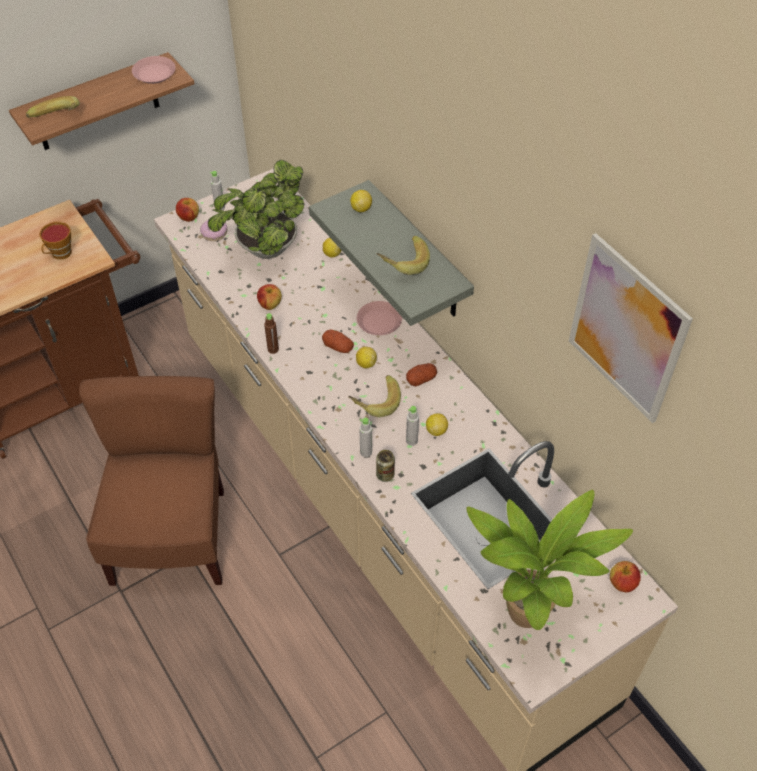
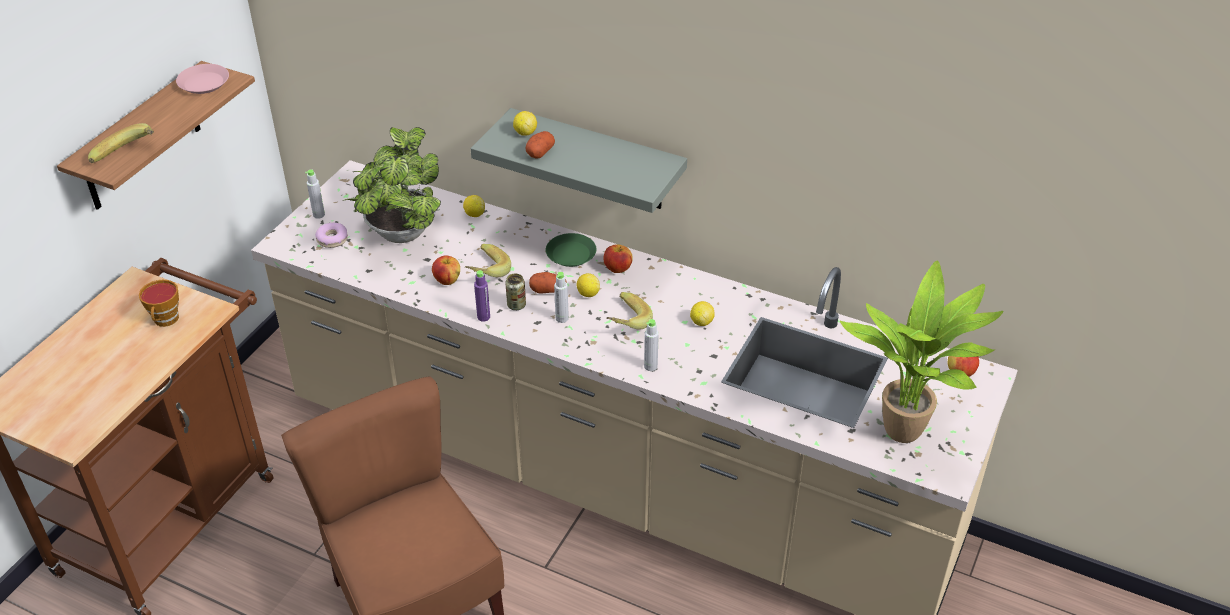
camera: 30 degrees left, 10 degrees down
apple [176,198,199,222] -> apple moved to [603,244,633,273]
brown bottle [264,313,279,354] -> purple bottle [474,270,490,322]
pink plate [357,301,402,335] -> green plate [546,233,596,267]
can [376,450,395,482] -> can moved to [505,274,526,310]
banana [377,236,430,275] -> banana moved to [464,244,511,277]
potato [406,363,437,386] -> potato moved to [526,131,555,159]
grey bottle [406,406,419,446] -> grey bottle moved to [554,272,569,323]
picture [569,233,693,423] -> none

